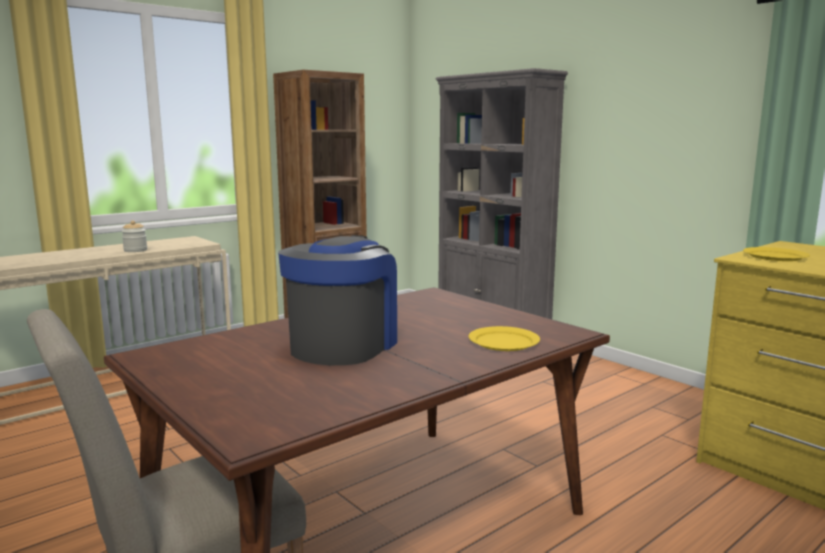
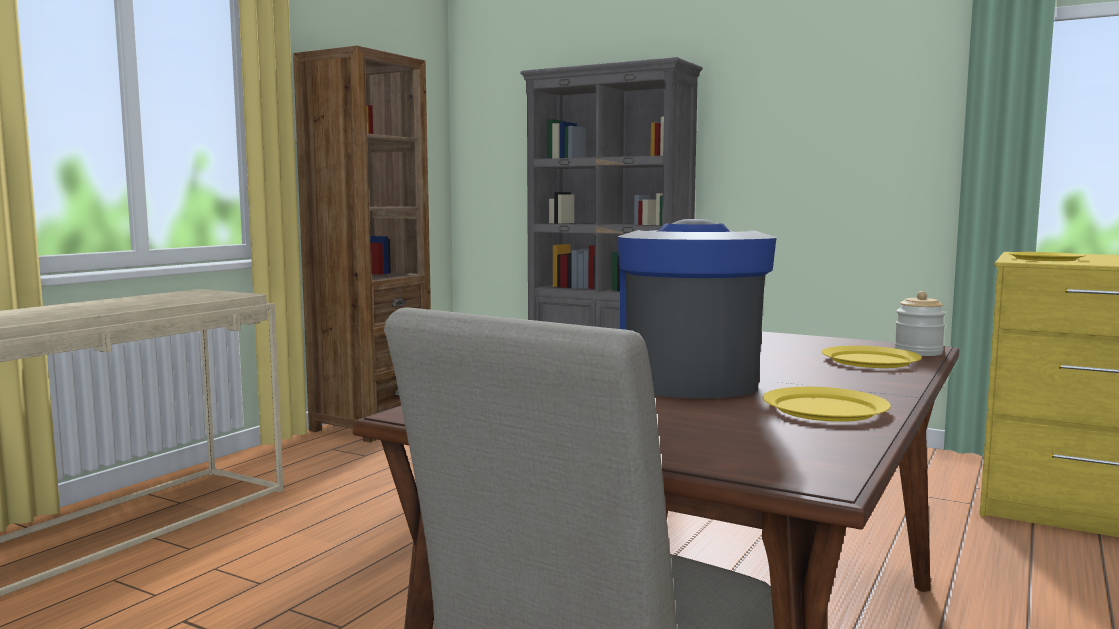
camera: 20 degrees left, 5 degrees down
jar [122,220,147,252] -> jar moved to [894,291,946,356]
none -> yellow plate [763,387,891,422]

